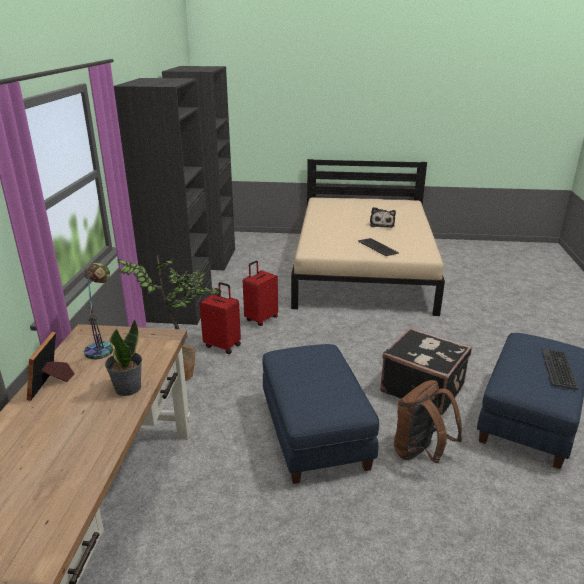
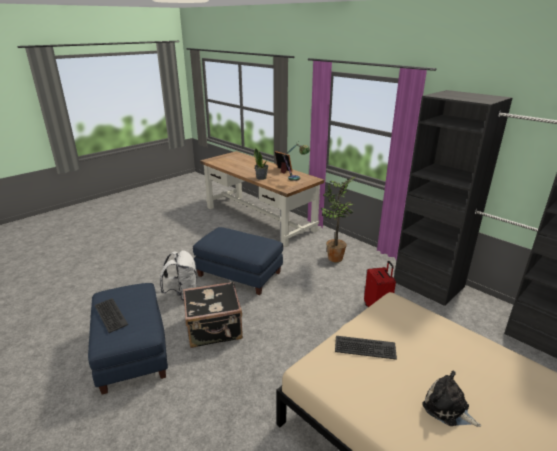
camera: 130 degrees right, 0 degrees up
red suitcase [200,282,241,354] -> none
brown backpack [394,380,462,463] -> white backpack [160,250,197,301]

